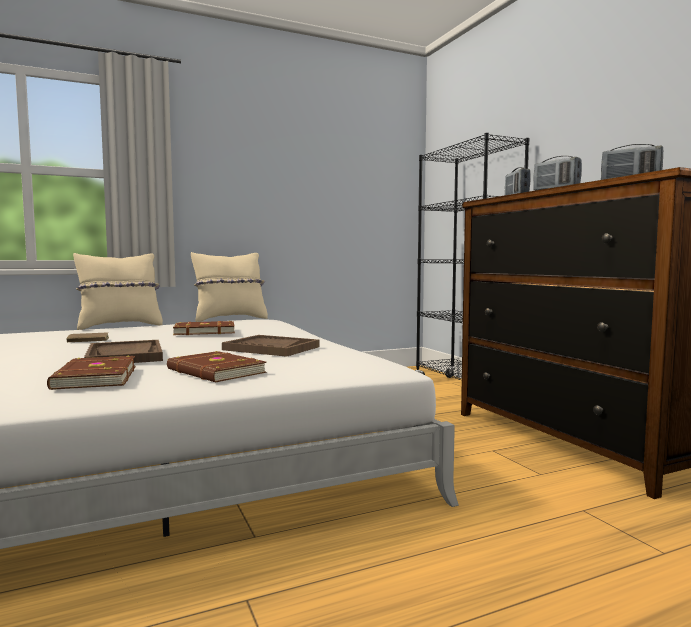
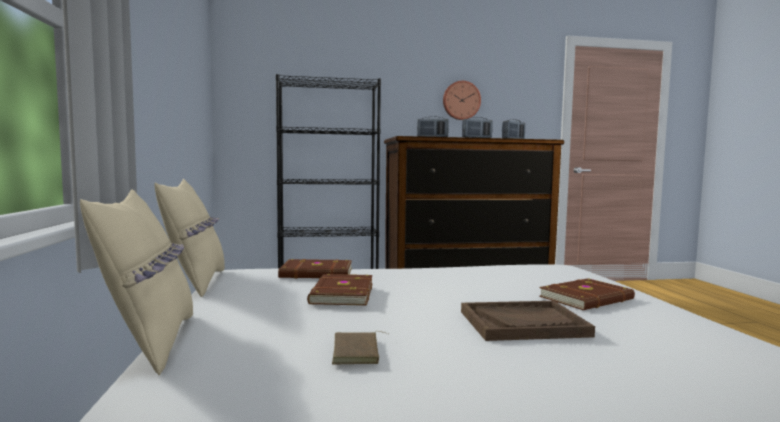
camera: 75 degrees left, 0 degrees up
brown book [47,356,136,390] -> brown book moved to [278,259,352,279]
brown tray [222,335,320,357] -> none
none -> wall clock [443,81,481,120]

